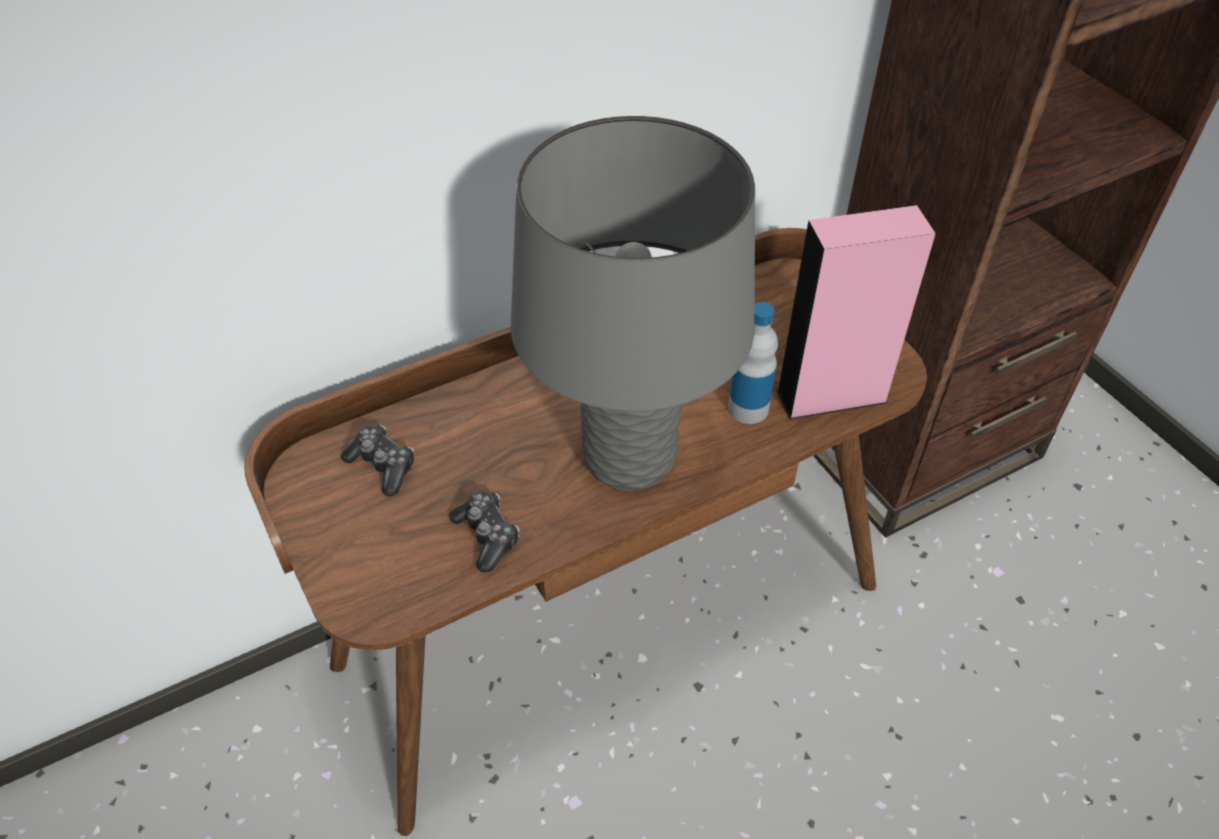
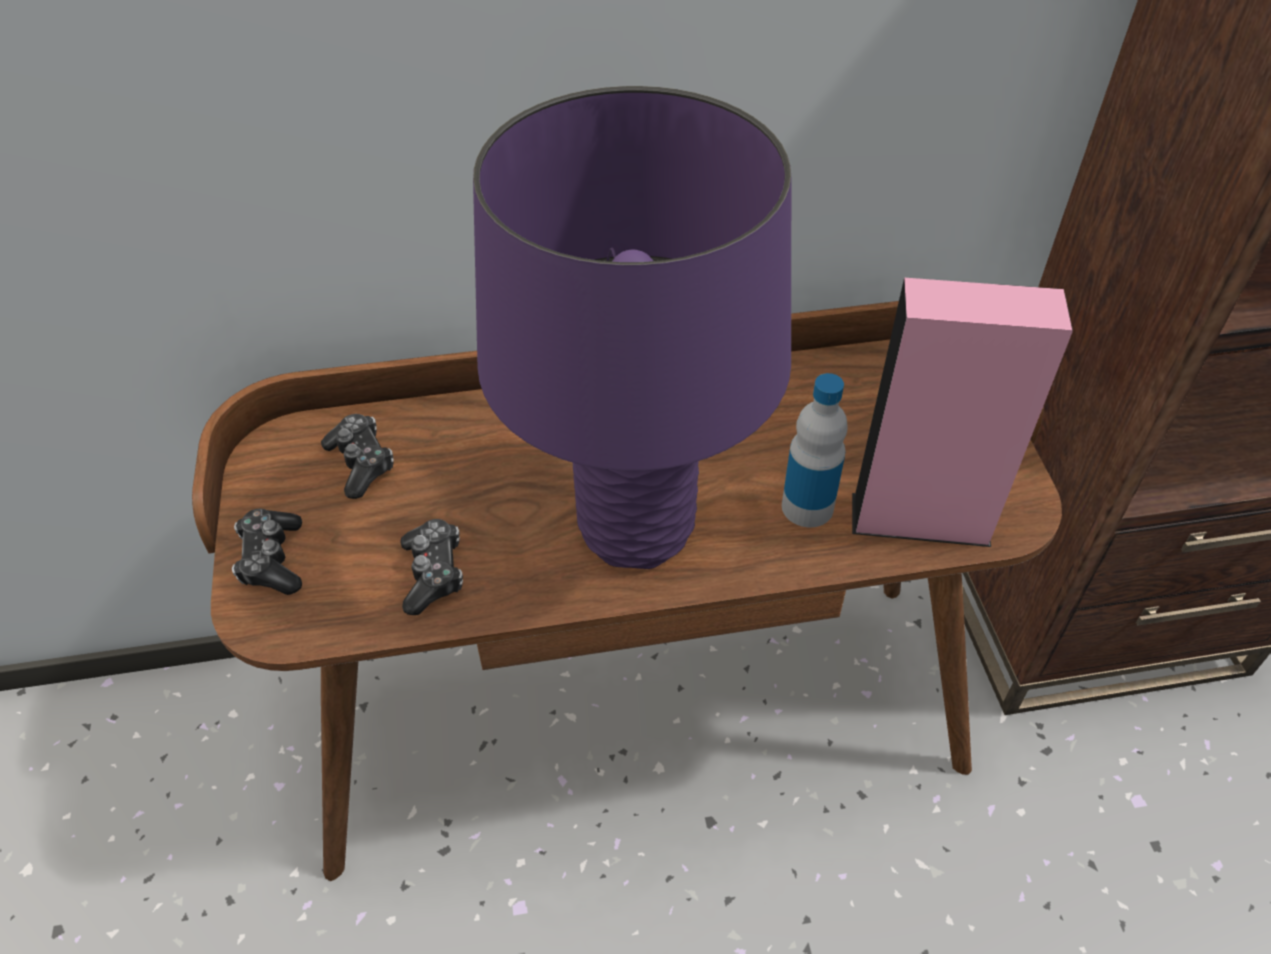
camera: 20 degrees right, 0 degrees up
grey table lamp [511,116,755,492] -> purple table lamp [473,86,791,569]
none -> game controller [232,509,302,595]

